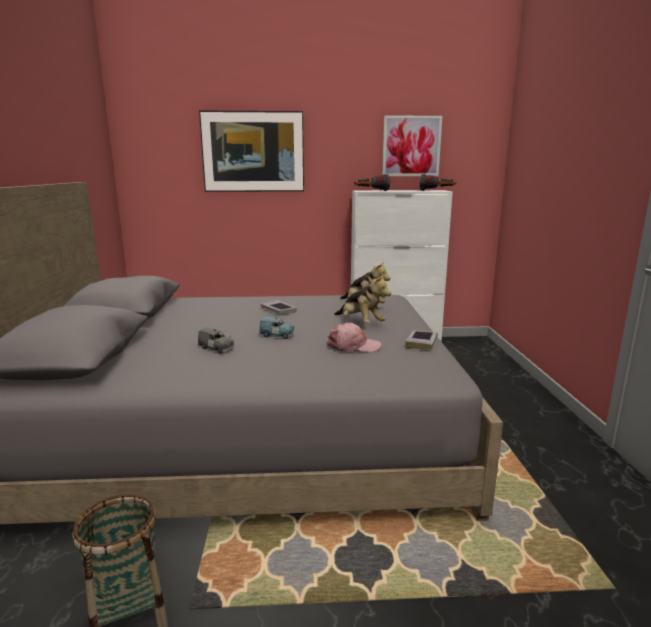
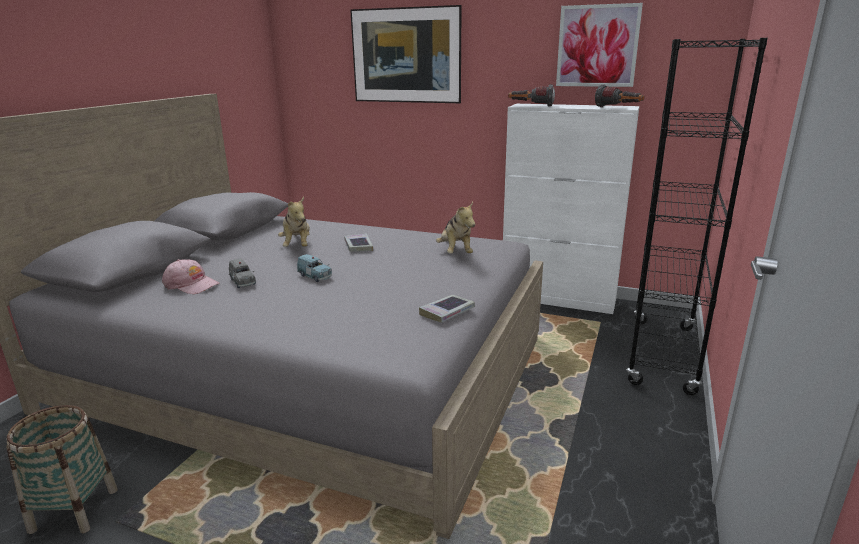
camera: 25 degrees right, 5 degrees up
pink cap [327,323,381,352] -> pink cap moved to [162,259,219,294]
plush toy [334,273,391,323] -> plush toy moved to [278,197,310,247]
none -> black bookcase [626,38,768,395]

